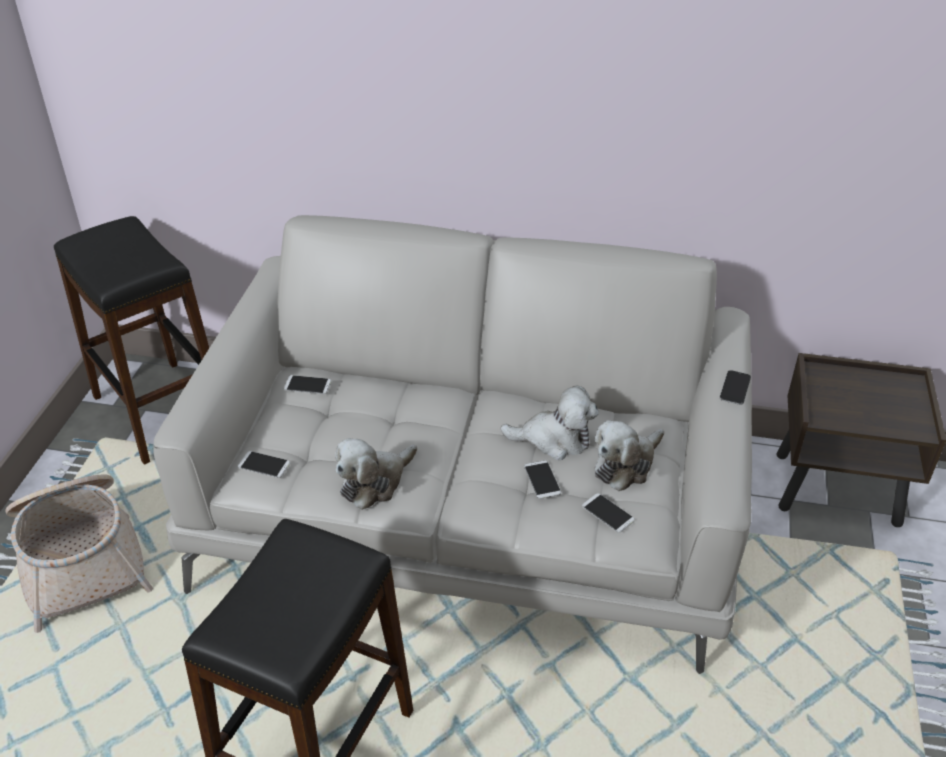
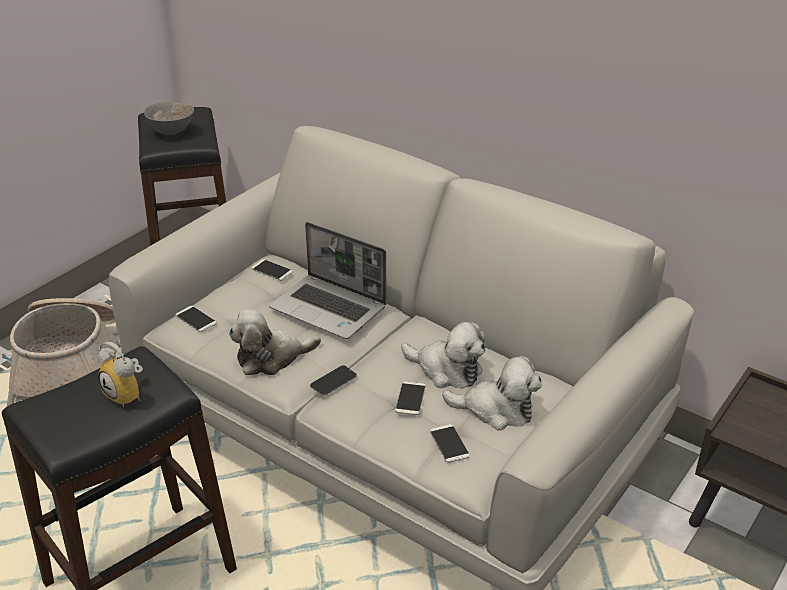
camera: 25 degrees right, 5 degrees down
plush toy [595,420,664,491] -> plush toy turned 150 degrees counterclockwise [442,356,542,431]
phone [720,370,751,405] -> phone moved to [310,365,357,396]
none -> alarm clock [98,342,143,407]
none -> grey bowl [144,101,194,135]
none -> laptop [269,222,387,339]

